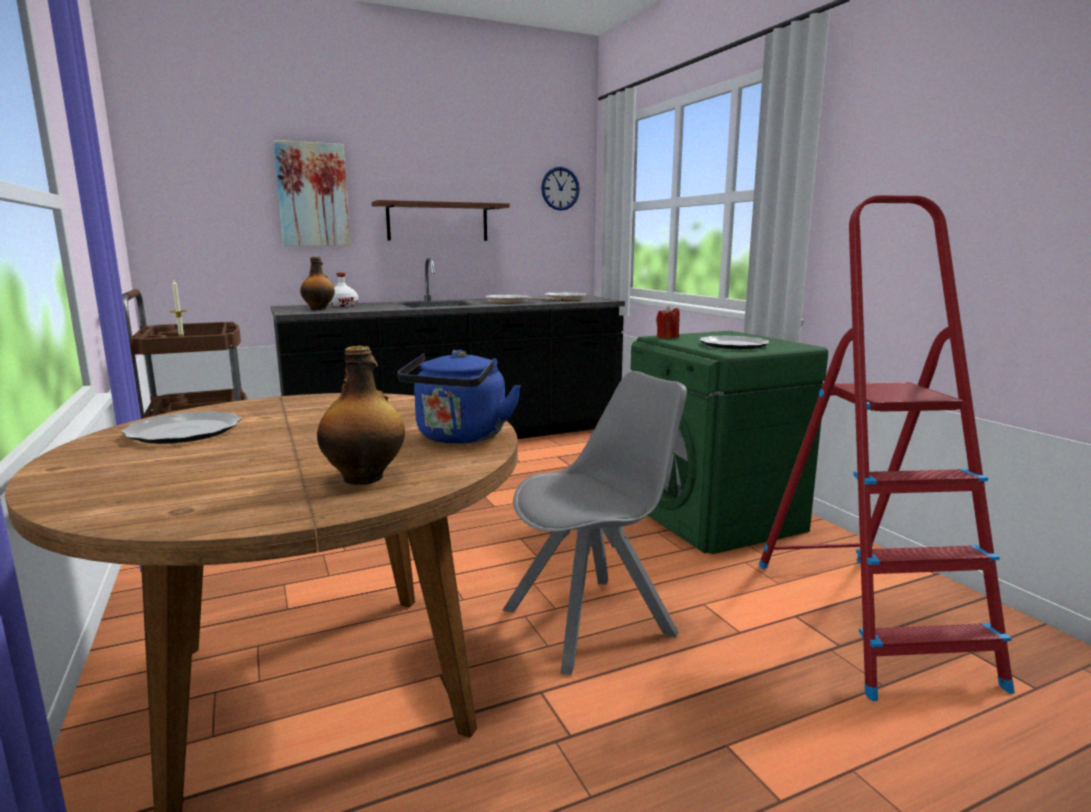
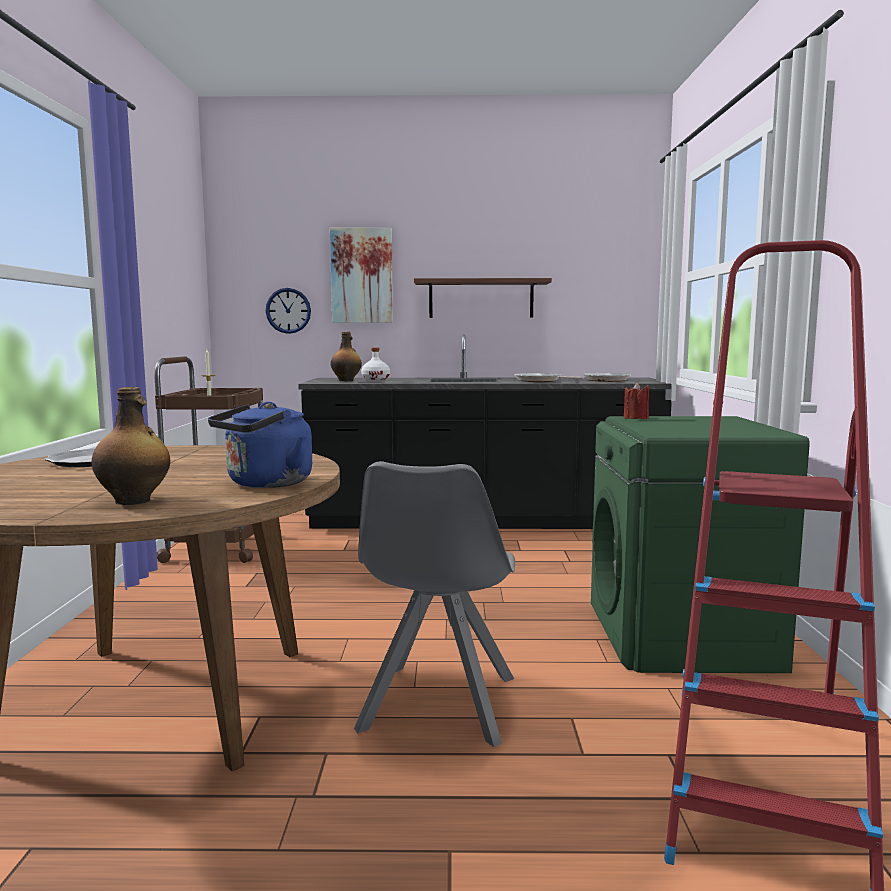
camera: 25 degrees right, 5 degrees down
grey chair [502,371,687,675] -> grey chair turned 105 degrees clockwise [354,461,515,747]
wall clock [541,167,580,211] -> wall clock moved to [266,288,311,334]
plate [699,335,769,349] -> none

